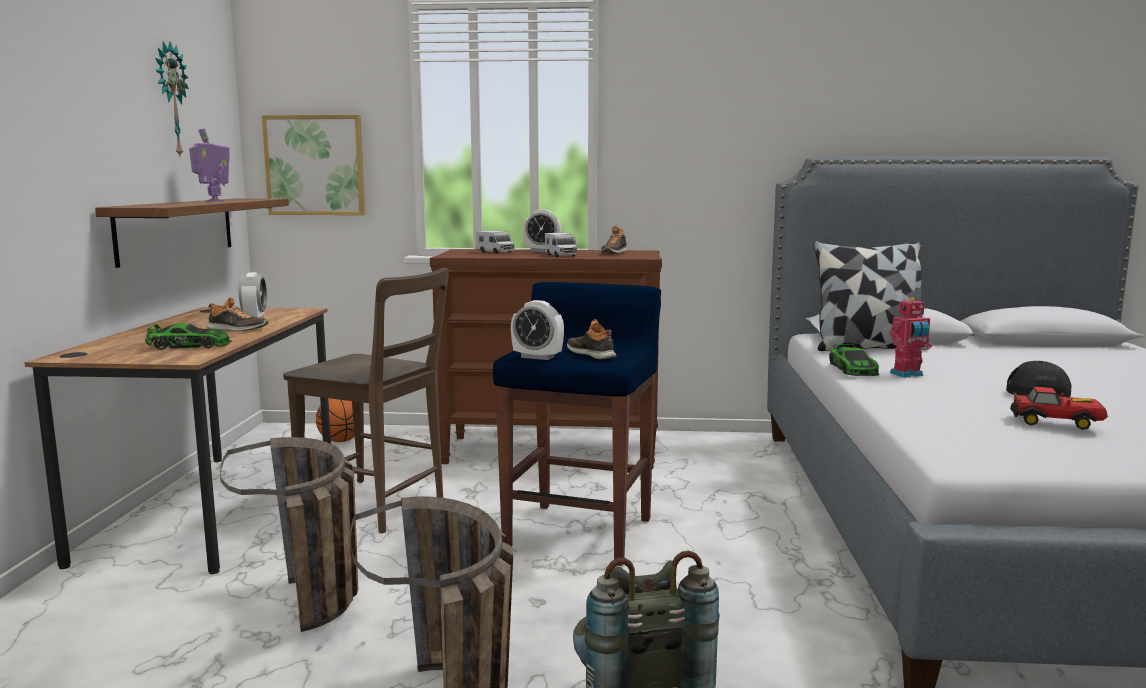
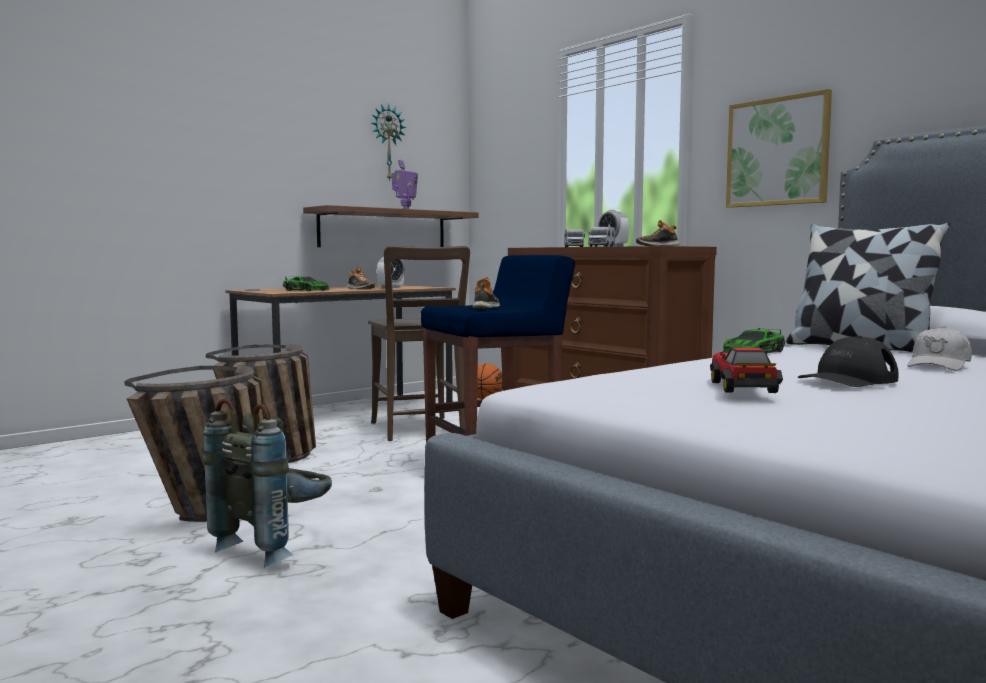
camera: 45 degrees right, 5 degrees down
picture [262,115,365,215] -> picture moved to [726,89,832,208]
alarm clock [511,300,564,360] -> none
toy robot [889,297,932,378] -> none
toy car [1010,387,1108,430] -> toy car turned 150 degrees counterclockwise [710,348,783,393]
none -> white cap [907,326,972,371]

